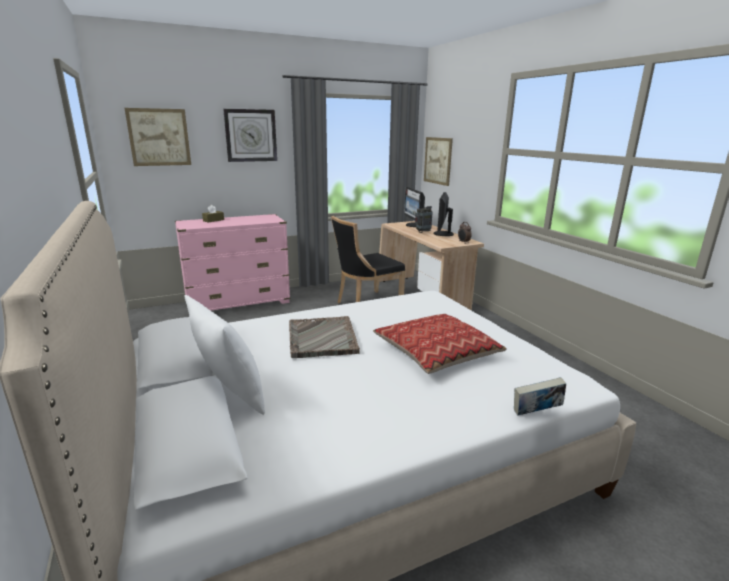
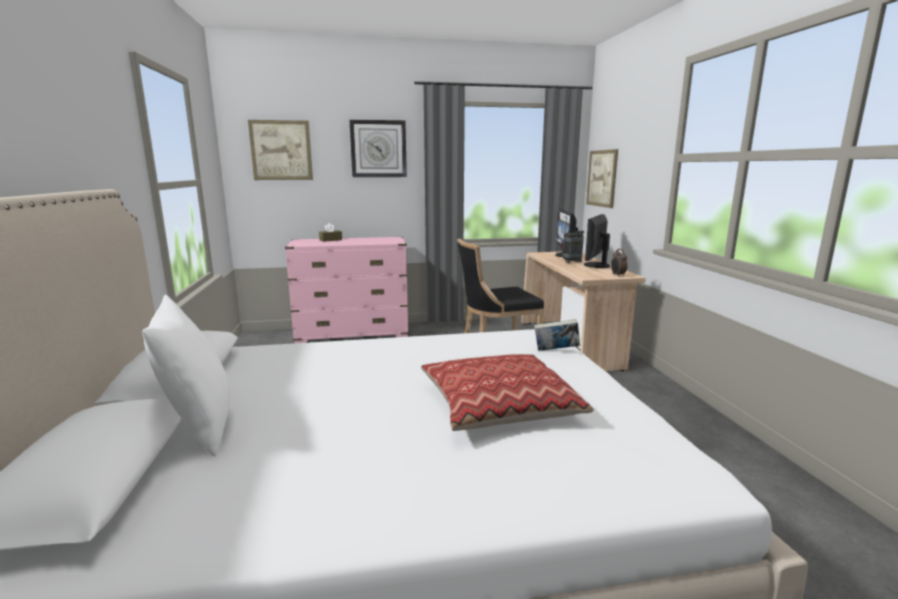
camera: 15 degrees right, 5 degrees down
grey tray [289,316,360,358] -> none
book [514,377,566,416] -> book moved to [534,319,580,351]

